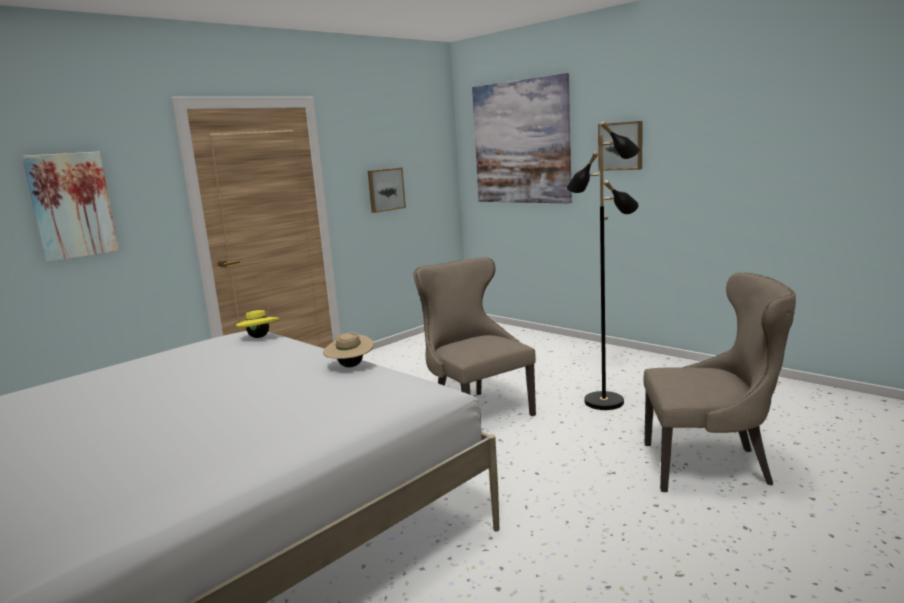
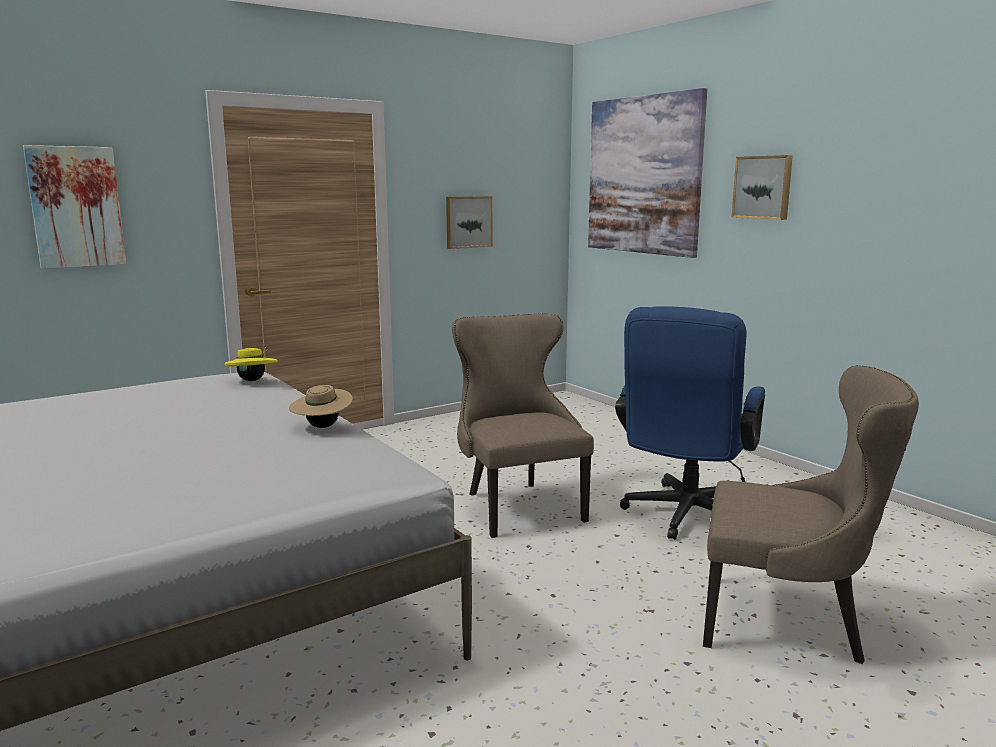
camera: 10 degrees right, 0 degrees up
black floor lamp [567,121,640,410] -> blue office chair [615,306,765,540]

